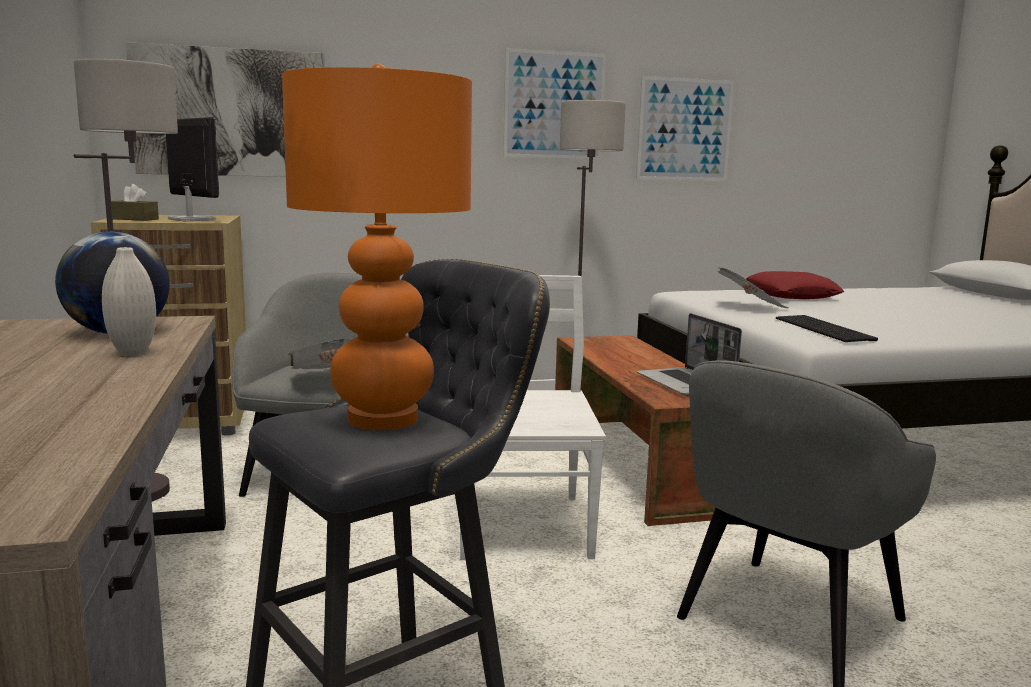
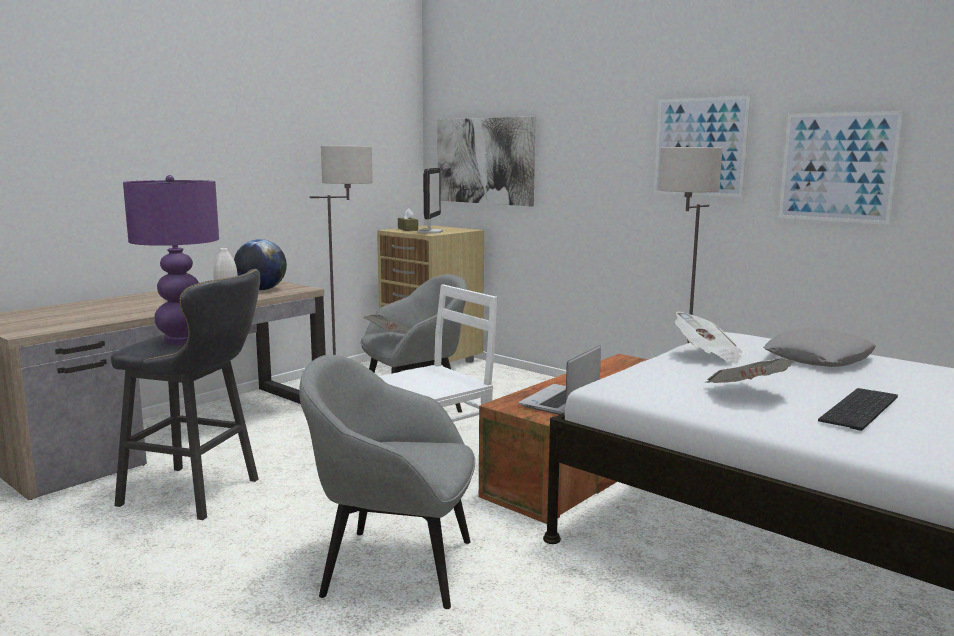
camera: 55 degrees right, 0 degrees up
orange table lamp [282,64,472,430] -> purple table lamp [123,175,219,345]
red pillow [746,271,844,299] -> grey pillow [764,328,876,367]
keyboard [776,315,878,342] -> keyboard moved to [818,388,898,431]
none -> newspaper [706,358,795,383]

